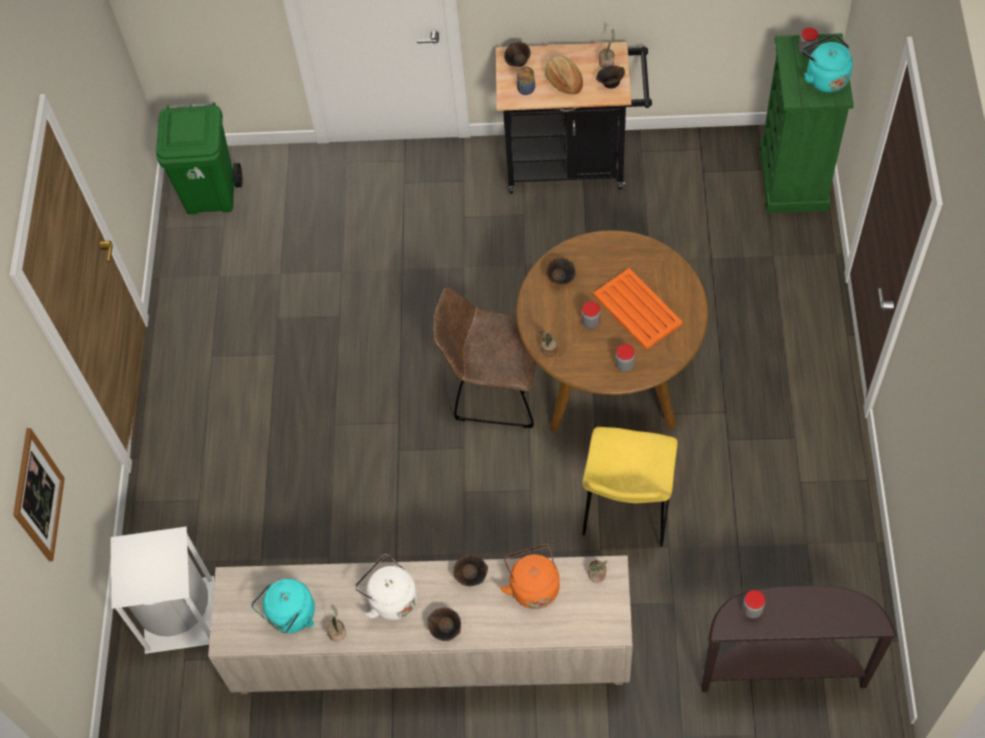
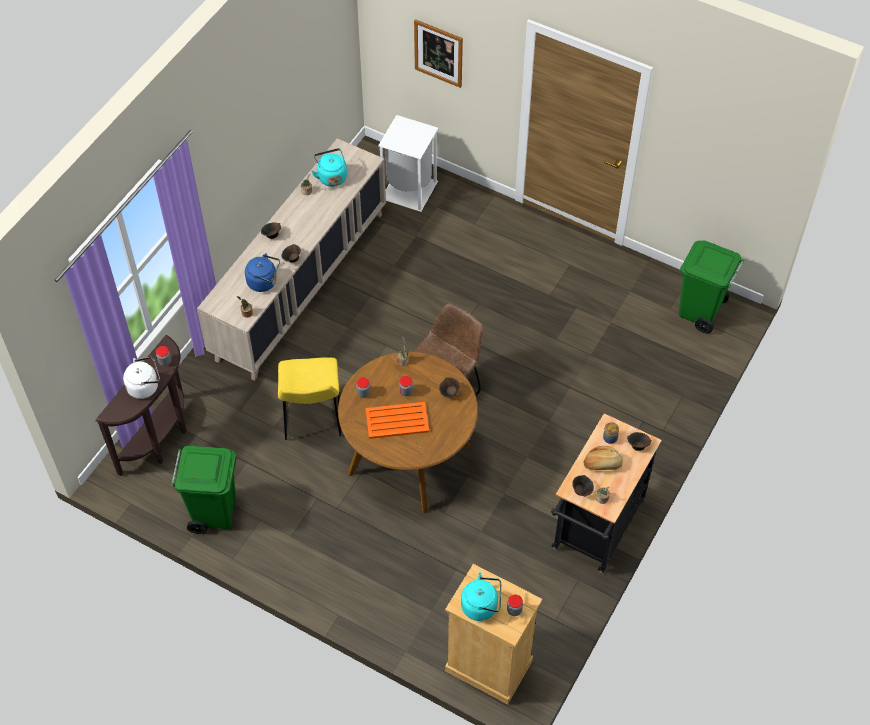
camera: 115 degrees right, 5 degrees down
white kettle [355,554,417,620] -> white kettle moved to [123,357,160,399]
orange kettle [500,544,560,609] -> blue kettle [245,253,280,292]
yellow chair [582,427,678,547] -> yellow chair turned 135 degrees counterclockwise [278,357,341,440]
green dresser [759,33,854,213] -> beige dresser [445,564,542,705]
none -> green trash can [171,446,237,534]

